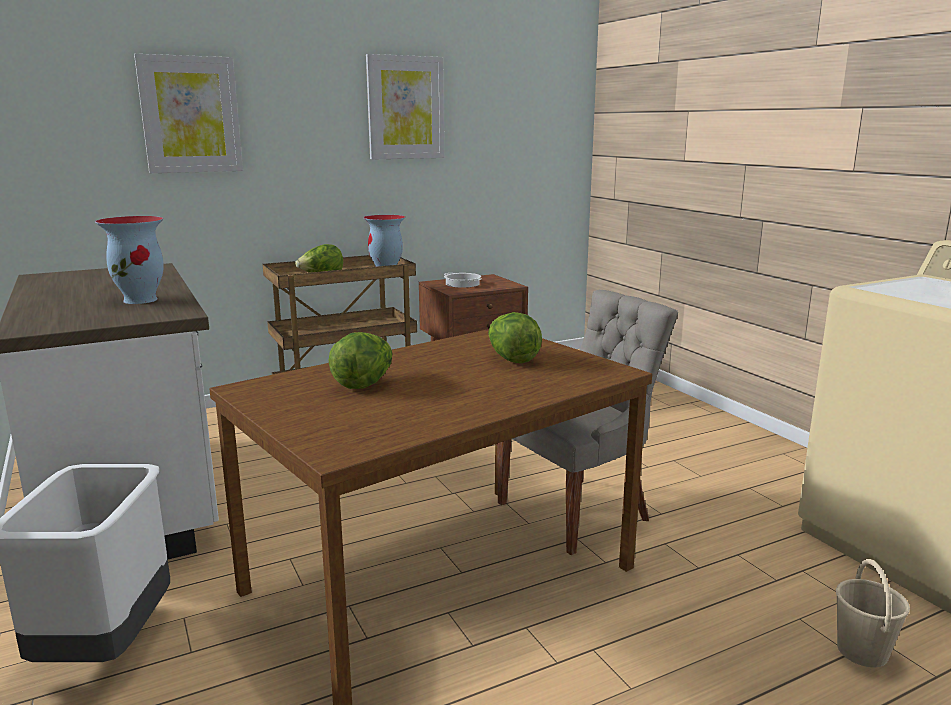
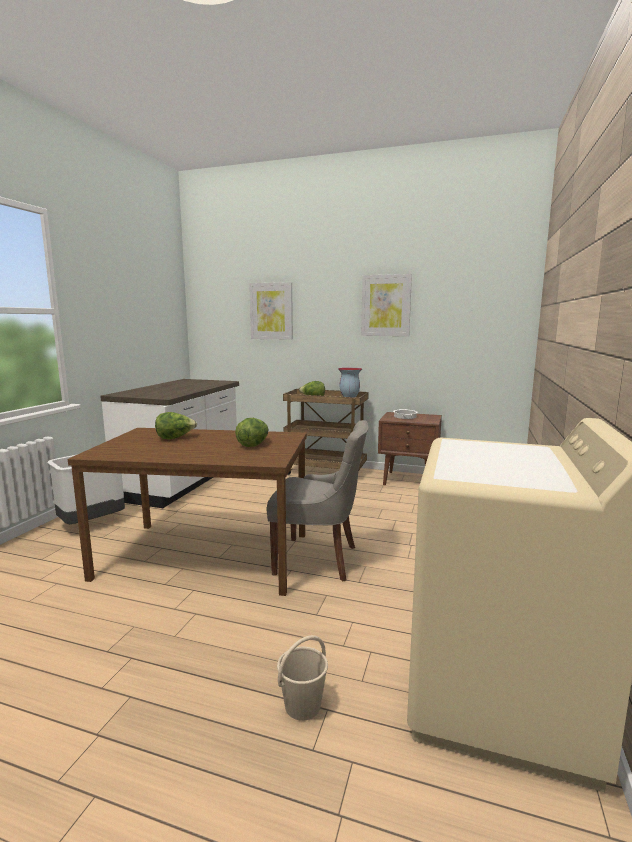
camera: 45 degrees right, 5 degrees down
vase [95,216,164,304] -> none

